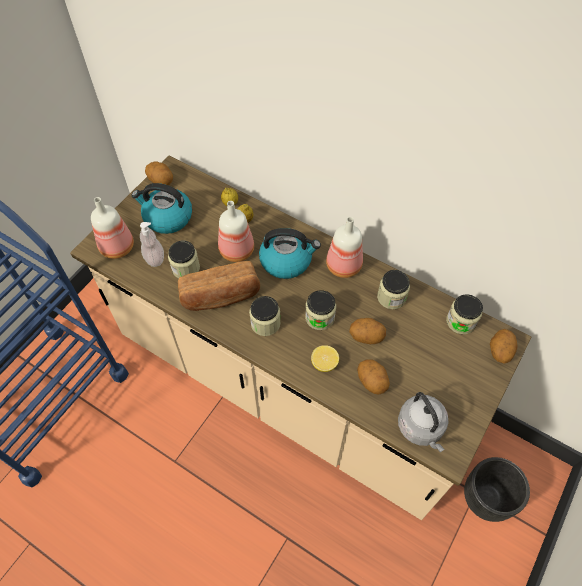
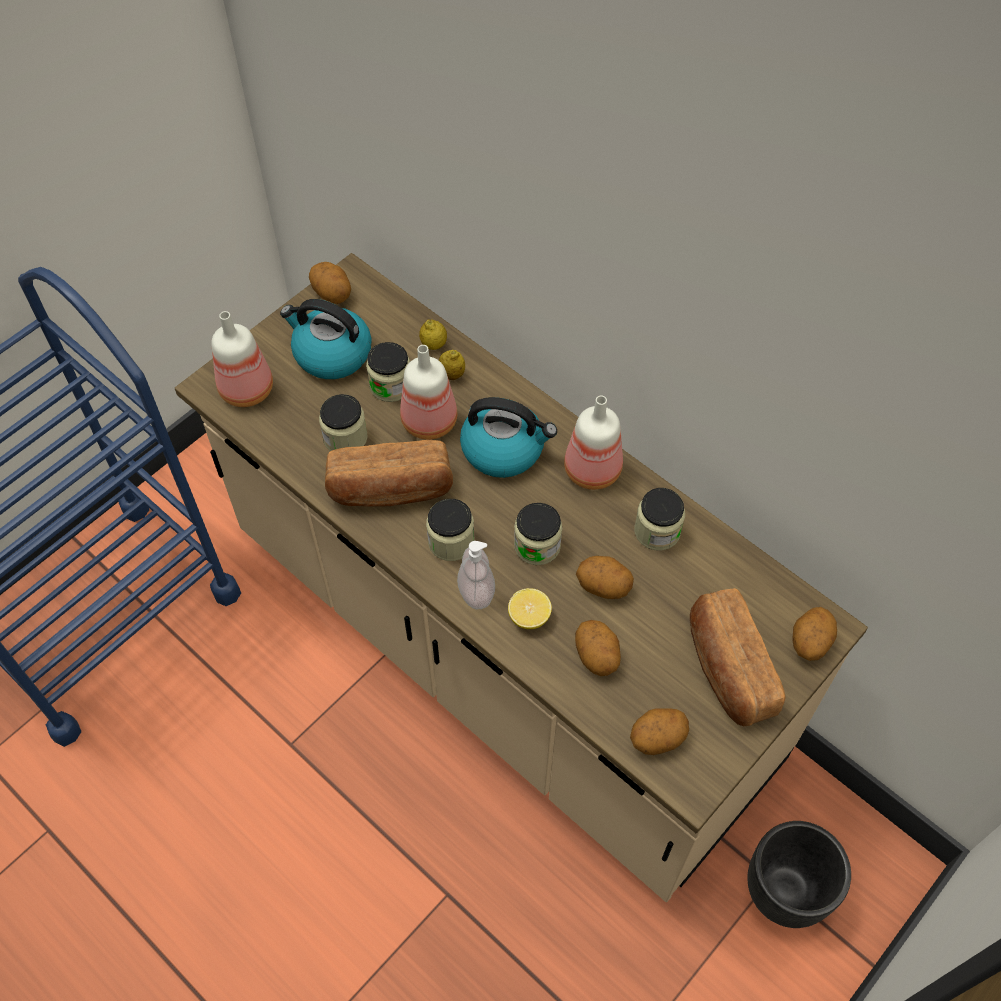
camera: 10 degrees right, 0 degrees up
soap dispenser [140,222,164,267] -> soap dispenser moved to [457,541,495,609]
grey kettle [398,392,449,452] -> potato [630,708,689,755]
jar [446,294,483,334] -> jar moved to [366,342,410,402]
none -> bread [690,588,785,726]

